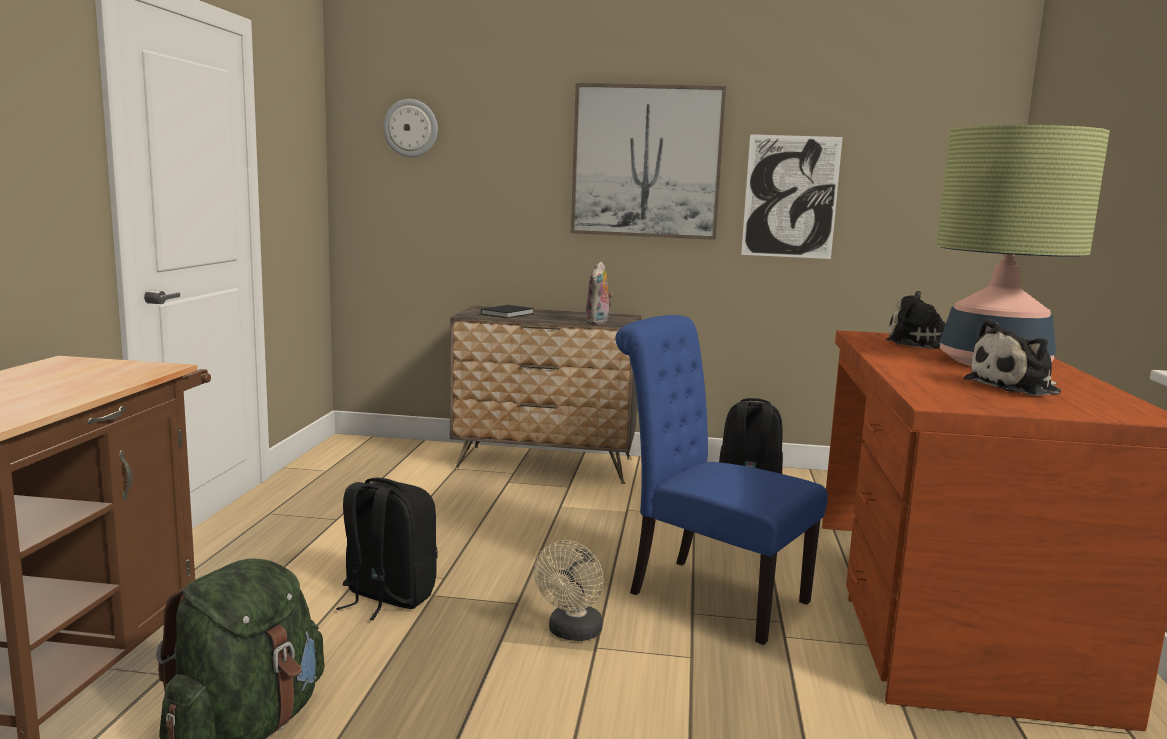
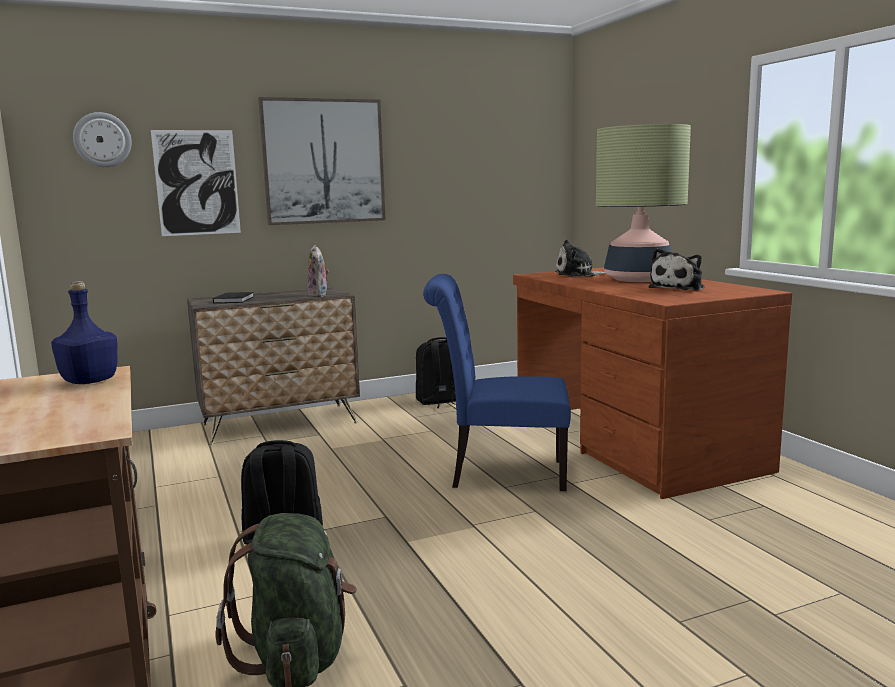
camera: 30 degrees left, 0 degrees up
beige fan [534,540,604,641] -> none
picture [741,134,843,259] -> picture moved to [151,130,241,236]
none -> blue bottle [51,281,117,384]

